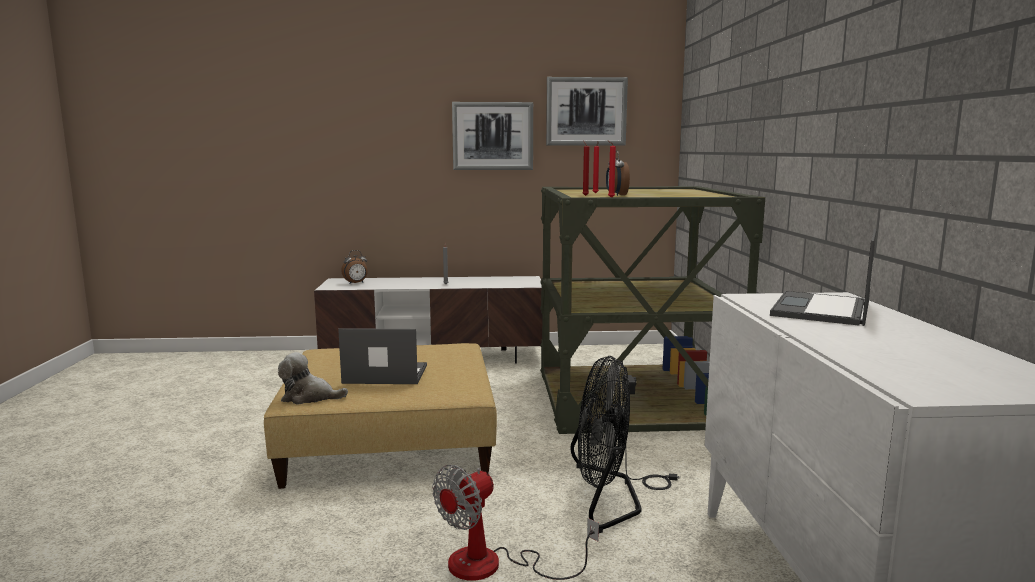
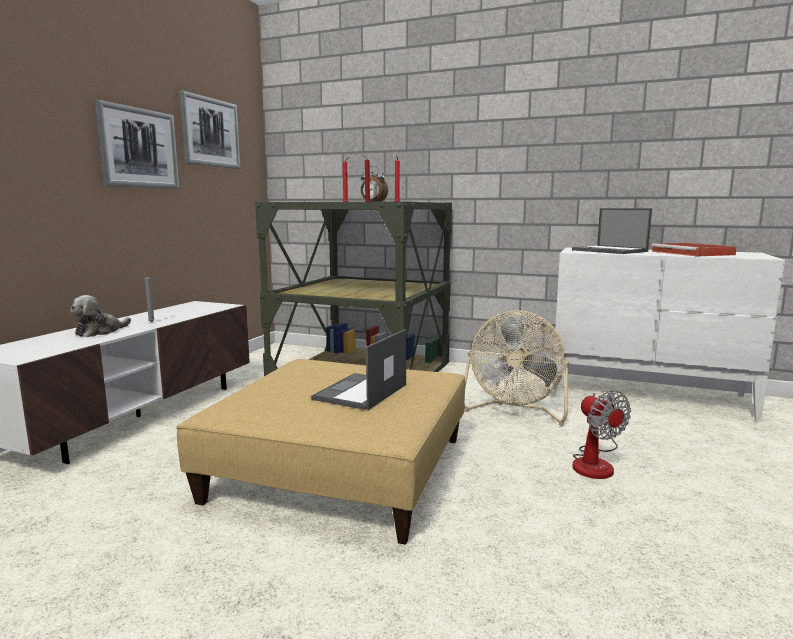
camera: 65 degrees left, 0 degrees up
plush toy [278,352,348,405] -> plush toy moved to [70,295,131,337]
alarm clock [341,250,368,284] -> none
black fan [571,356,680,533] -> beige fan [464,310,569,426]
none -> red tray [651,243,737,256]

